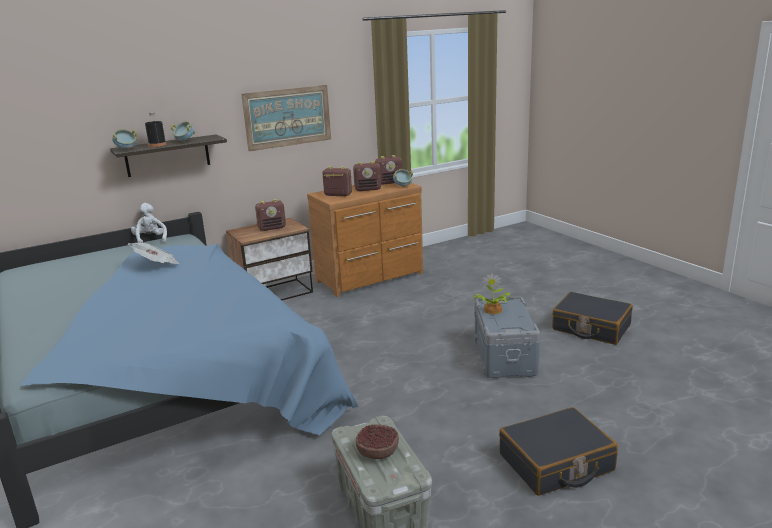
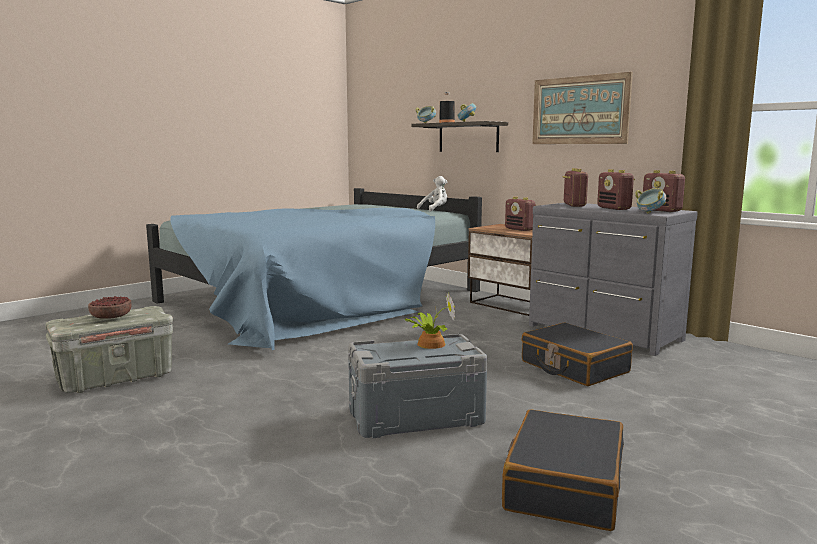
camera: 75 degrees right, 10 degrees down
newspaper [128,243,179,264] -> none
brown dresser [307,183,423,297] -> grey dresser [529,203,698,356]
black suitcase [499,407,618,496] -> black suitcase moved to [521,322,633,386]

